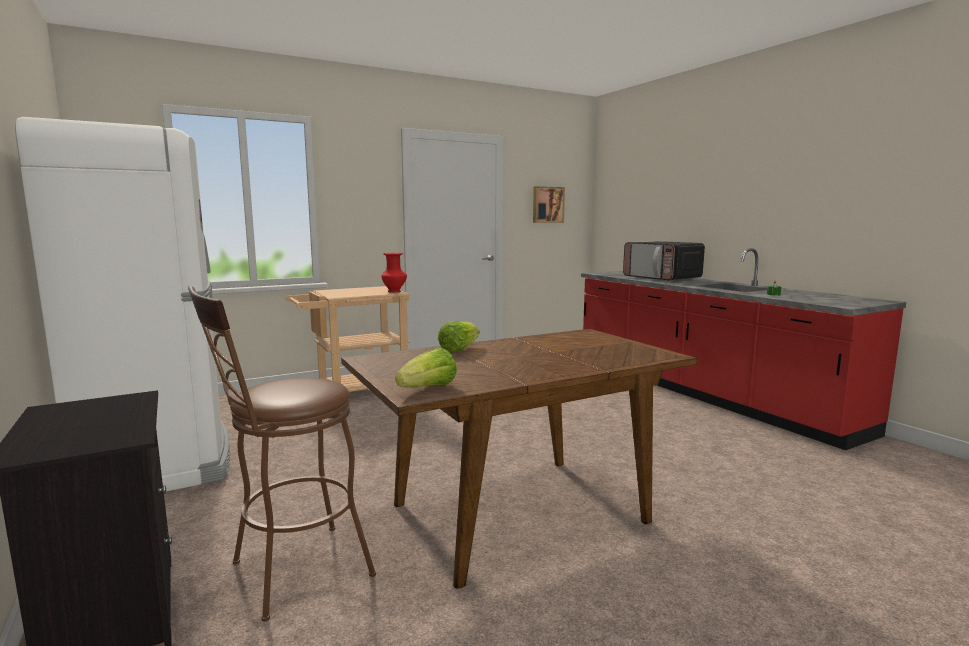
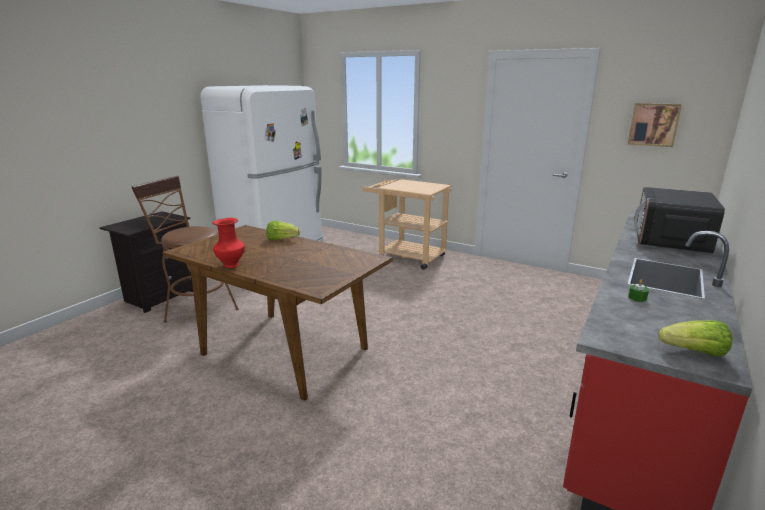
camera: 60 degrees right, 10 degrees up
red vase [382,253,407,293] -> red vase moved to [212,218,245,268]
lettuce [395,347,457,388] -> lettuce moved to [659,320,732,356]

